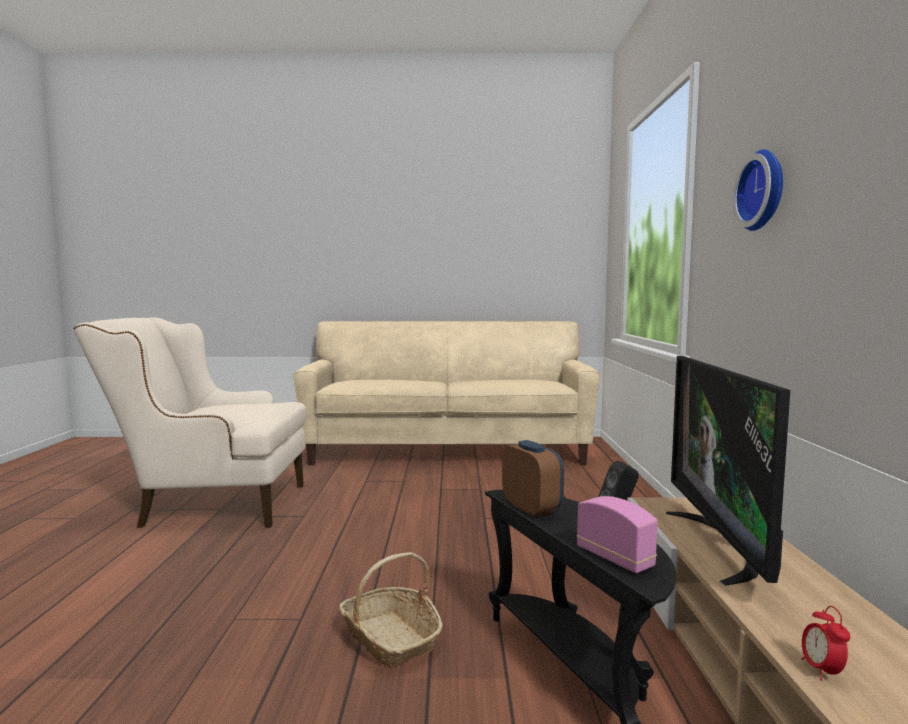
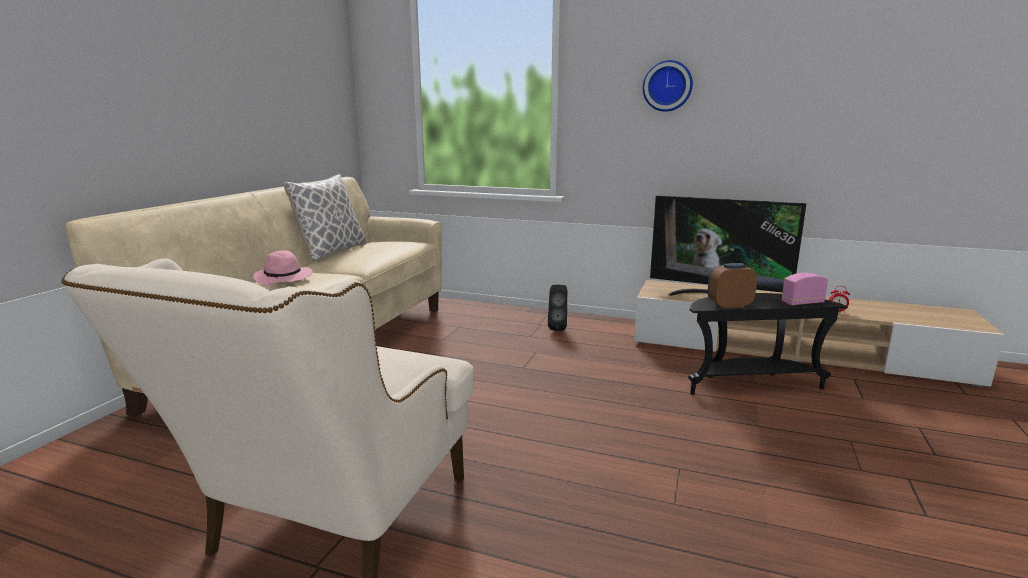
camera: 70 degrees left, 10 degrees up
basket [339,552,443,669] -> none
none -> pink hat [253,251,312,285]
none -> pillow [282,174,366,262]

